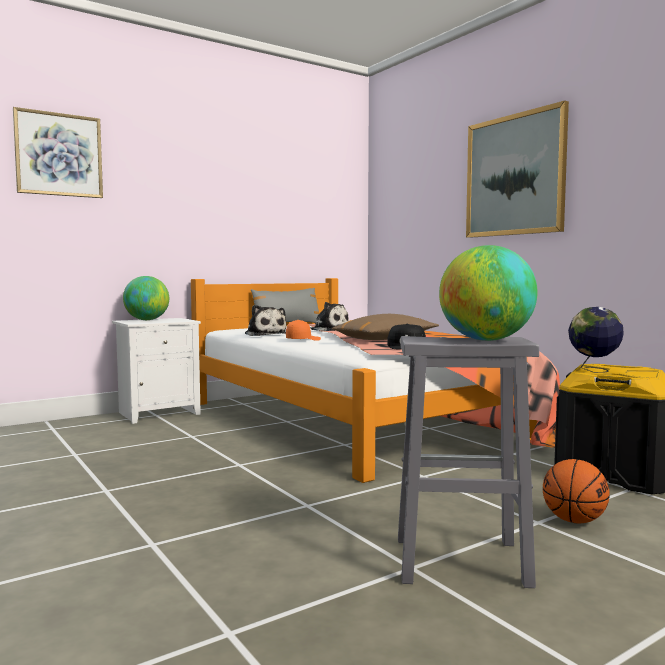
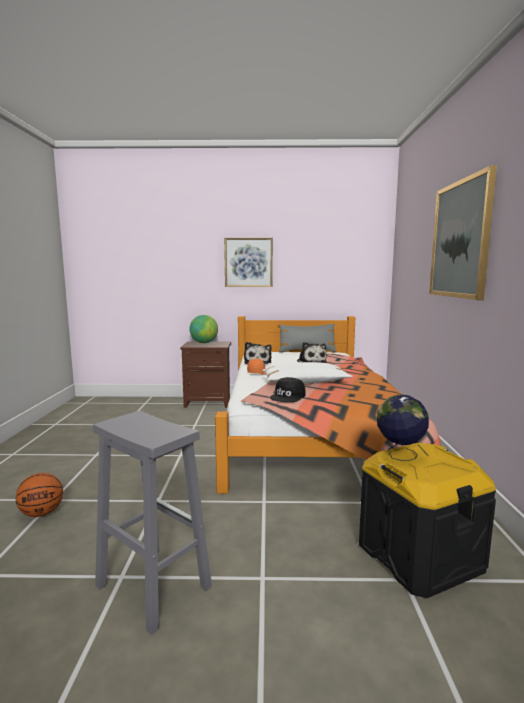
camera: 35 degrees right, 5 degrees up
picture [13,107,103,198] -> picture moved to [224,238,273,287]
white nightstand [112,318,201,424] -> brown nightstand [180,341,231,408]
brown pillow [332,314,439,340] -> white pillow [262,362,353,383]
globe [439,245,538,341] -> none
basketball [543,459,610,524] -> basketball moved to [15,473,63,517]

